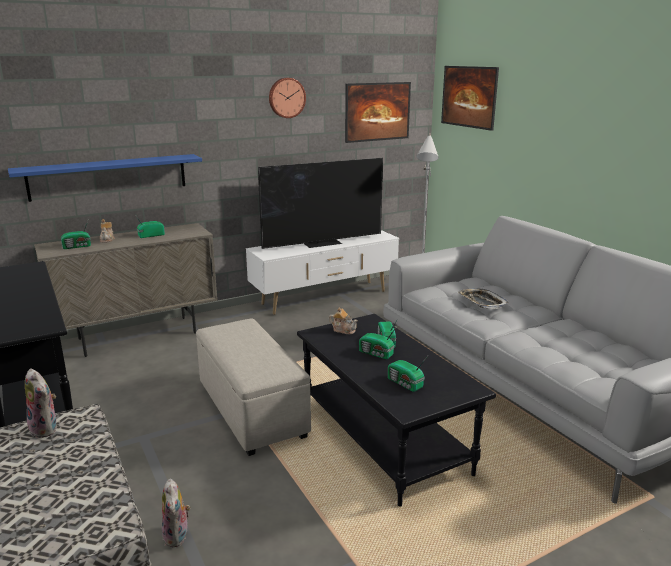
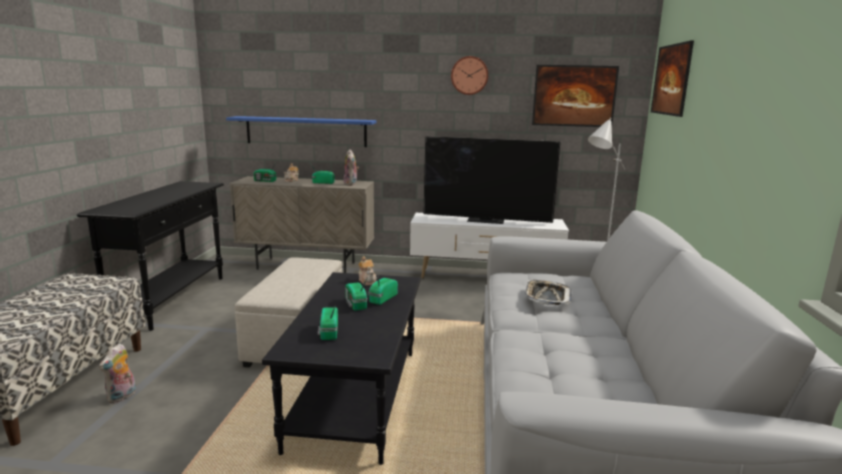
camera: 35 degrees right, 5 degrees down
plush toy [25,369,57,438] -> plush toy moved to [344,150,359,186]

